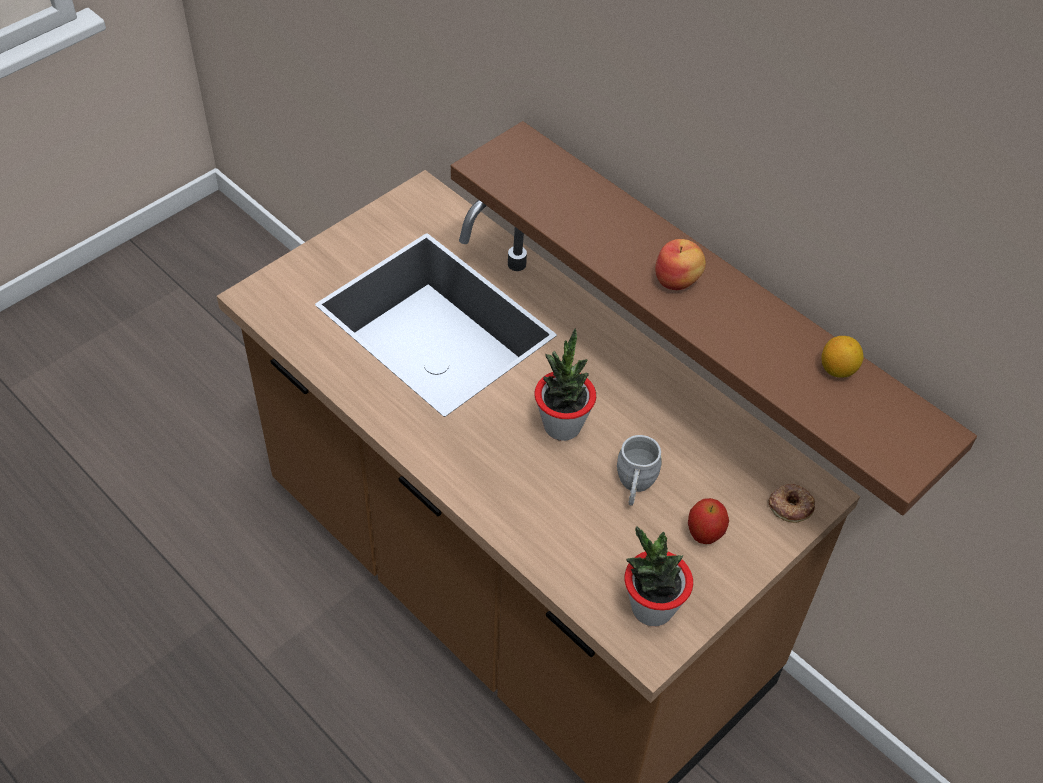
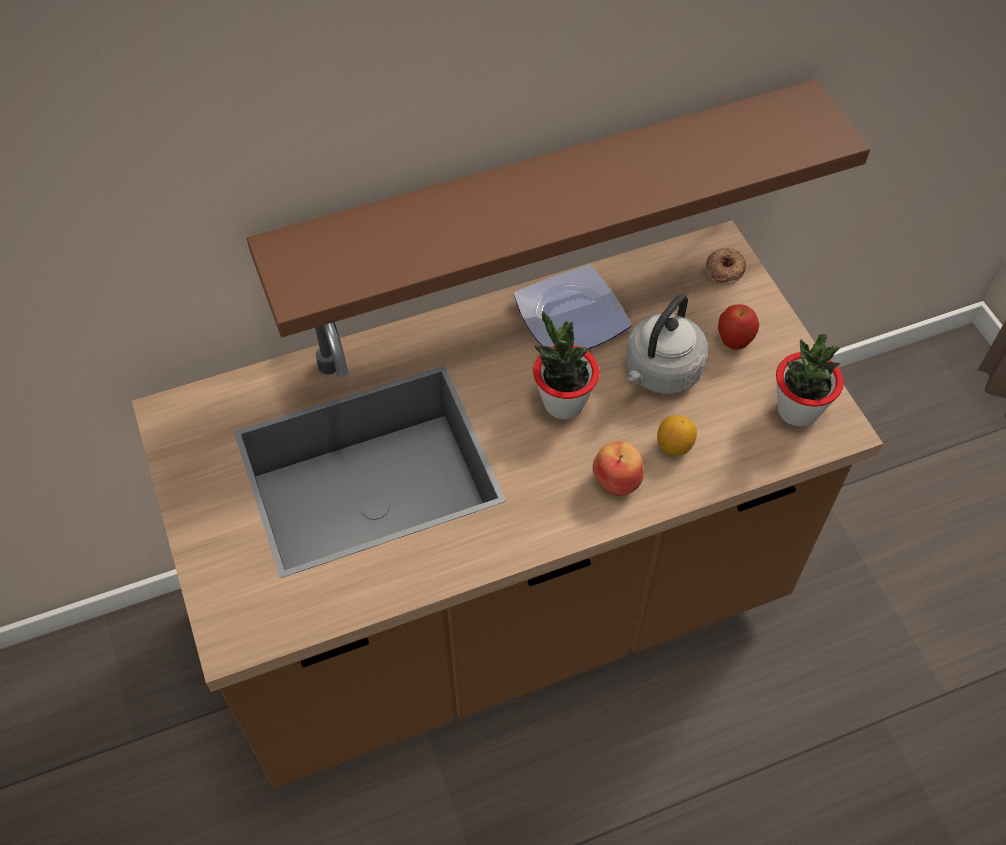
camera: 65 degrees left, 5 degrees up
grey mug [617,435,662,506] -> grey kettle [625,293,708,394]
apple [655,239,706,290] -> apple moved to [593,441,644,496]
lemon [821,336,864,378] -> lemon moved to [657,415,697,456]
none -> plate [514,265,632,349]

